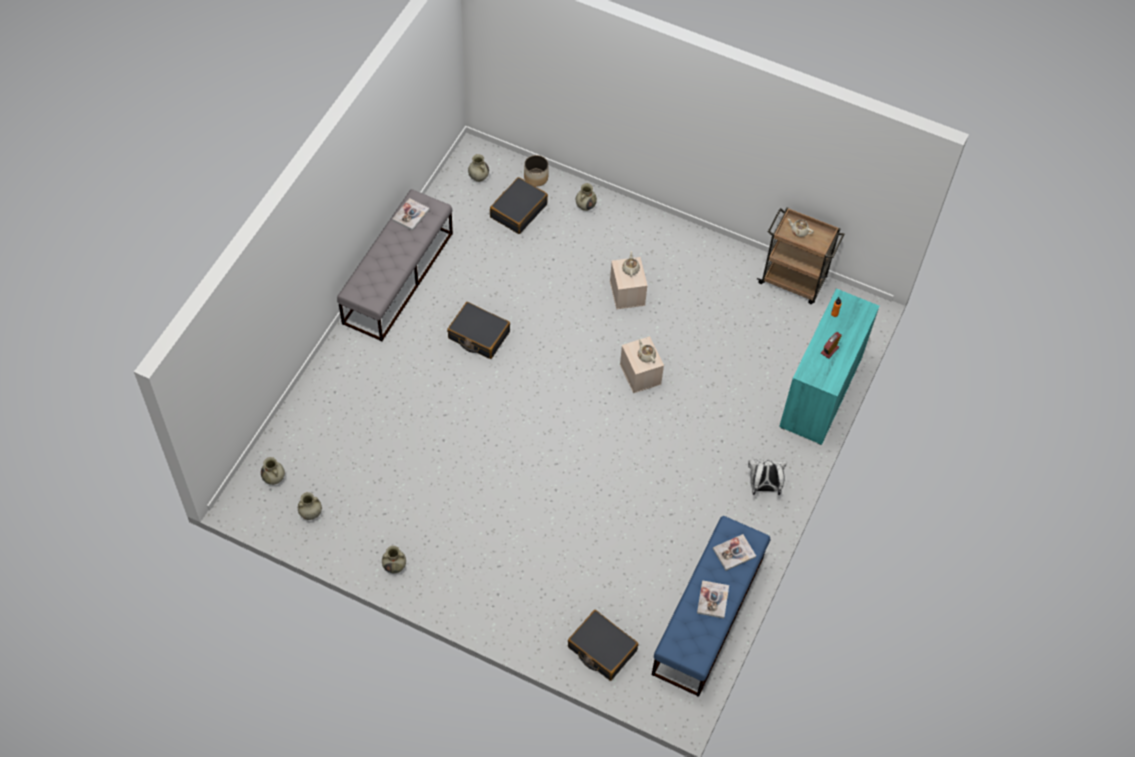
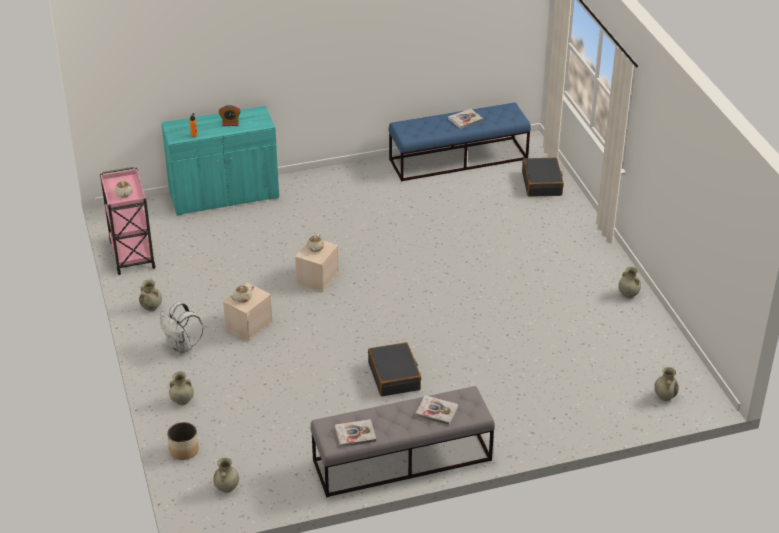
camera: 130 degrees left, 20 degrees down
beige vase [298,492,322,520] -> beige vase moved to [139,280,162,311]
black suitcase [490,177,548,234] -> none
book [713,534,756,571] -> book moved to [415,395,458,425]
white backpack [748,459,787,495] -> white backpack moved to [160,302,204,355]
brown cart [757,207,845,304] -> pink cart [100,167,156,275]

